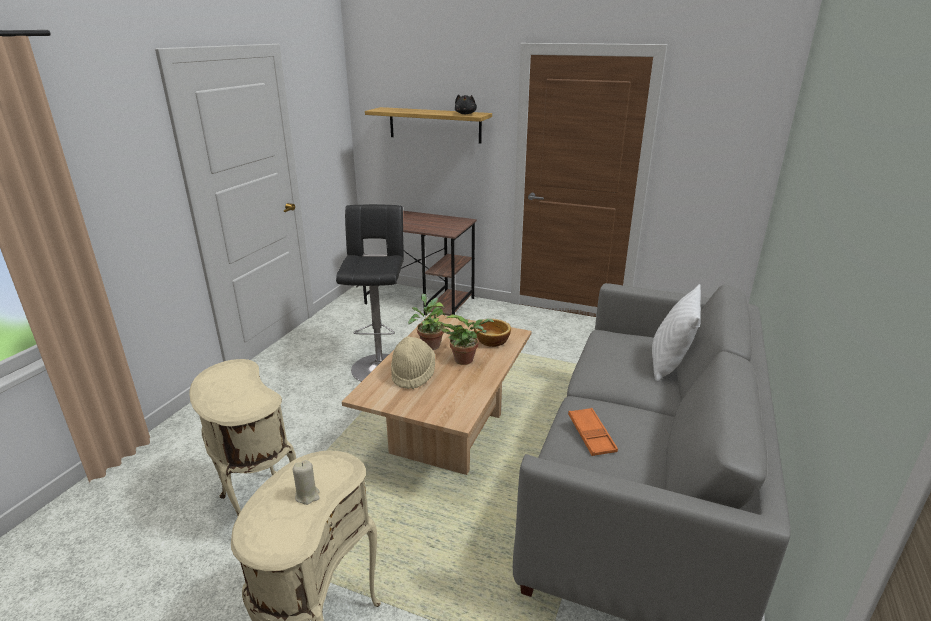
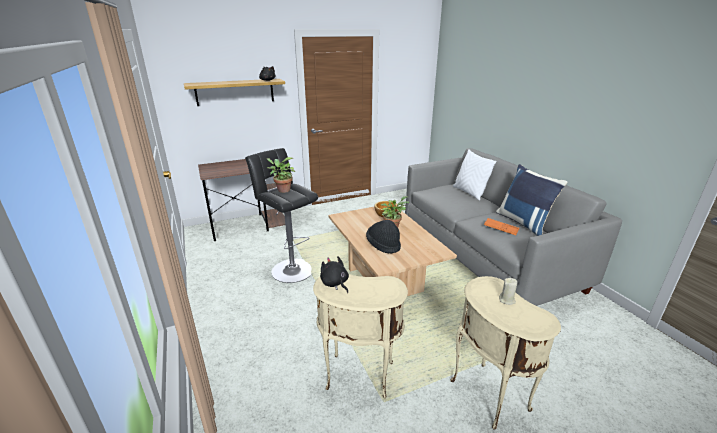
camera: 45 degrees left, 0 degrees up
beige hat [391,336,435,389] -> black hat [366,220,401,254]
potted plant [408,294,445,350] -> potted plant moved to [266,157,295,193]
none -> black plush toy [320,257,349,293]
none -> blue pillow [496,164,567,236]

